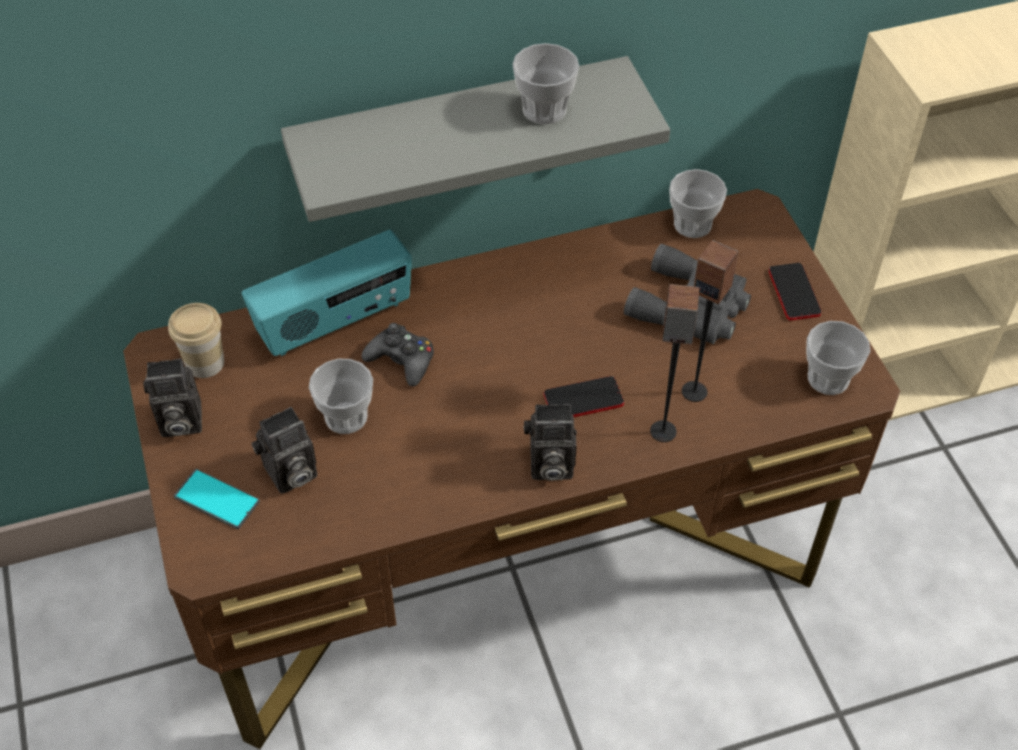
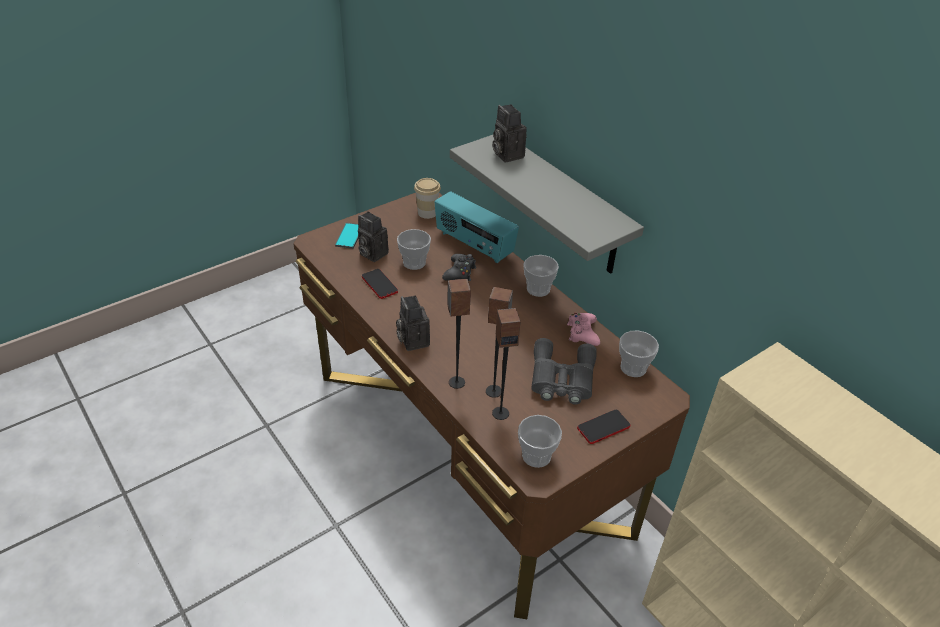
camera: 70 degrees right, 10 degrees down
camera [143,358,202,437] -> camera moved to [492,105,527,163]
cup [512,43,579,124] -> cup moved to [523,255,559,297]
phone [544,376,624,417] -> phone moved to [362,269,398,299]
none -> speaker [492,308,521,420]
none -> pink game controller [567,313,600,346]

